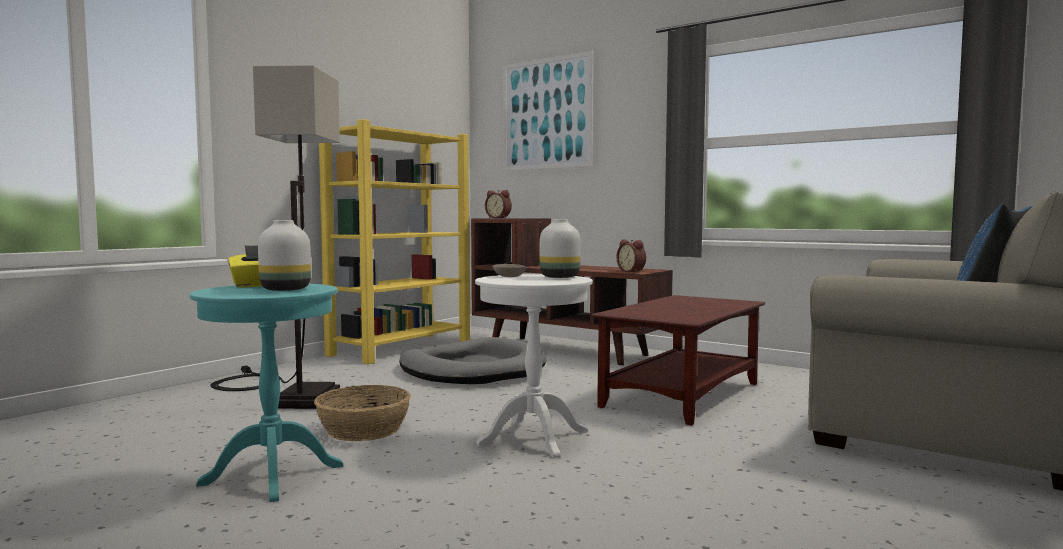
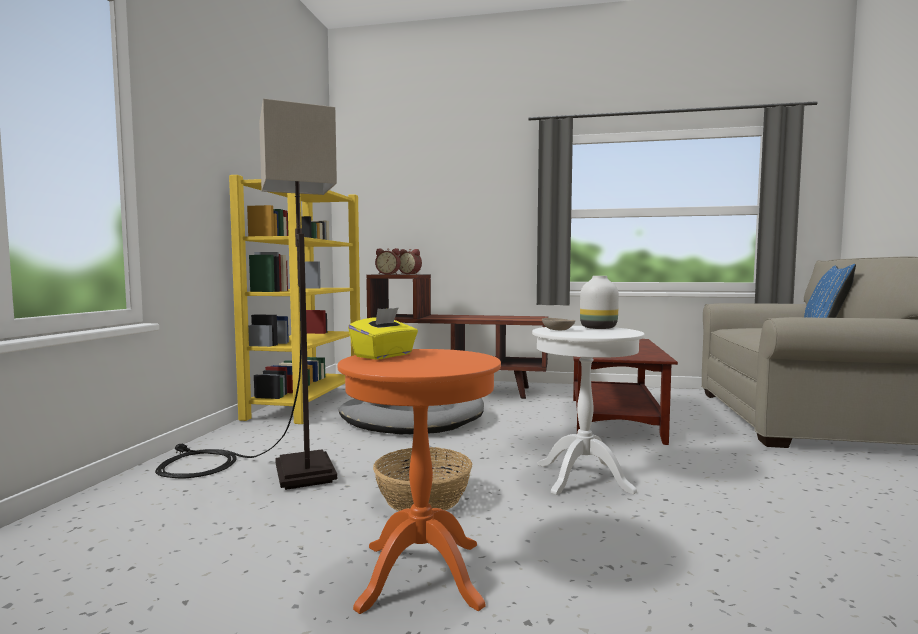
camera: 25 degrees left, 0 degrees up
turquoise side table [189,284,344,502] -> orange side table [338,349,501,614]
white vase [258,220,311,291] -> none
picture [503,51,593,171] -> none
alarm clock [616,239,646,273] -> alarm clock moved to [399,249,422,274]

